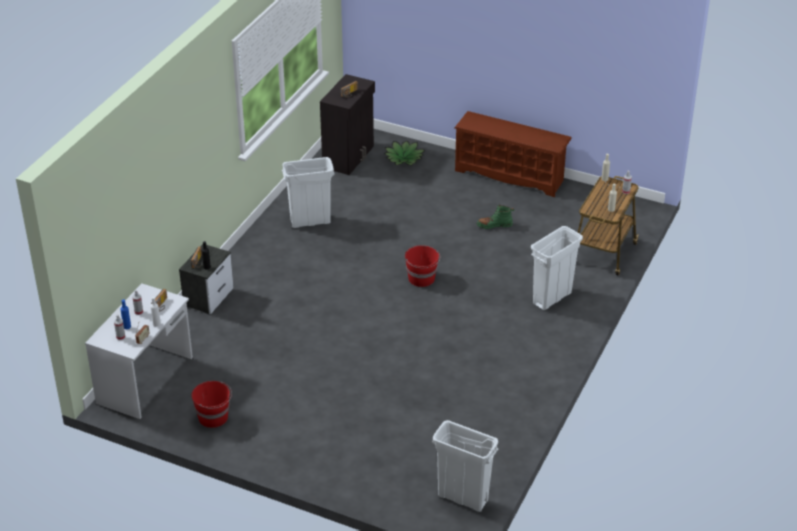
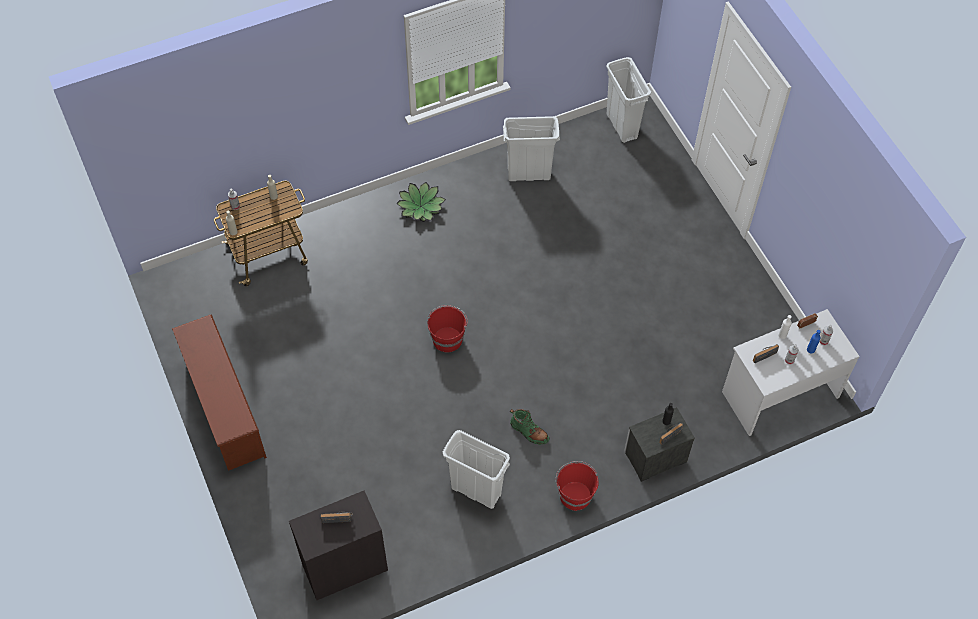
camera: 140 degrees left, 20 degrees up
red bucket [191,381,232,428] -> red bucket moved to [556,461,599,511]
potted plant [384,141,425,165] -> potted plant moved to [396,182,446,222]
green boot [477,204,514,229] -> green boot moved to [510,409,549,445]
white trash can [531,226,583,310] -> white trash can moved to [503,116,560,181]

